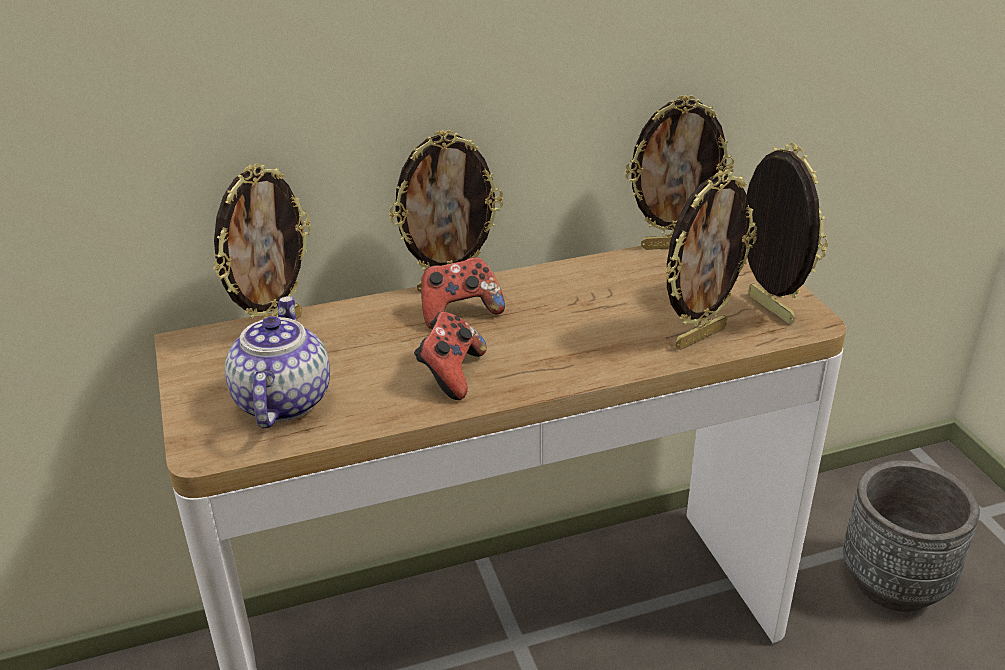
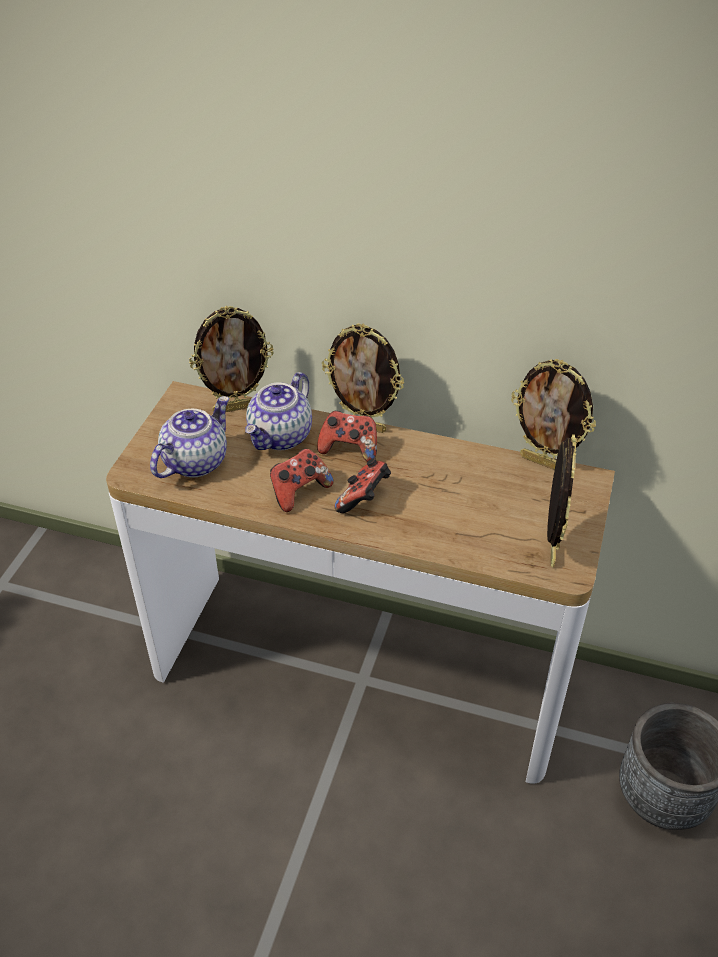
camera: 35 degrees right, 10 degrees up
picture frame [665,170,757,350] -> none
none -> teapot [245,372,312,450]
none -> game controller [335,458,391,513]

